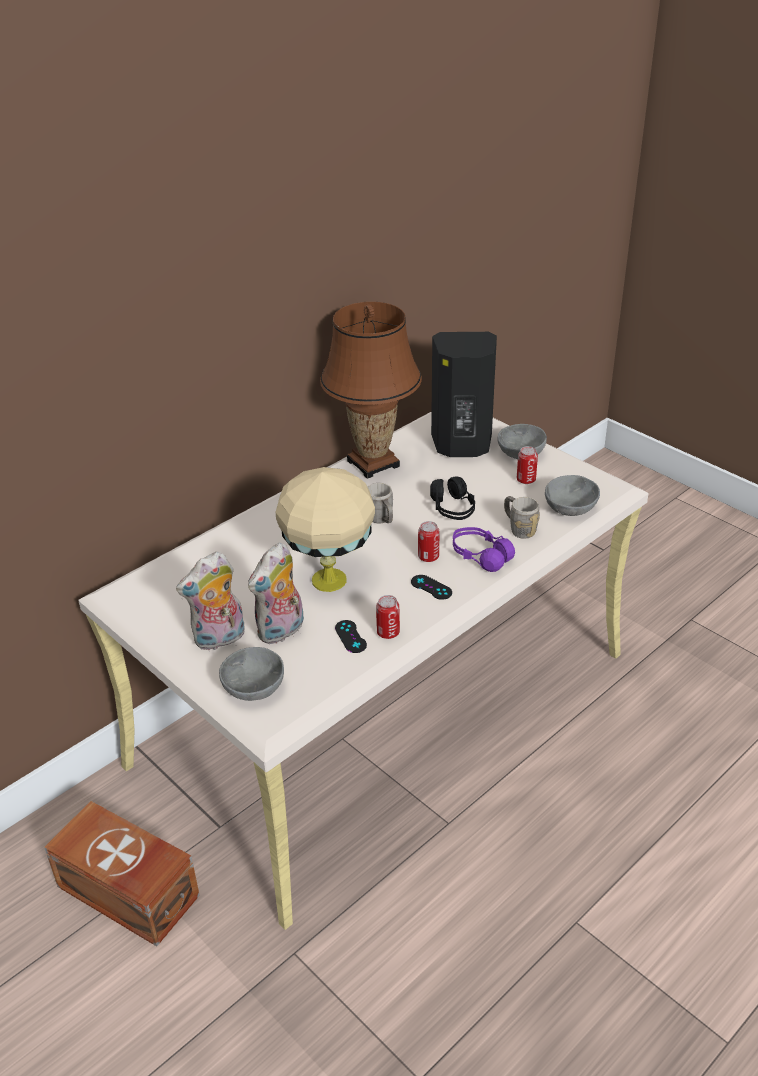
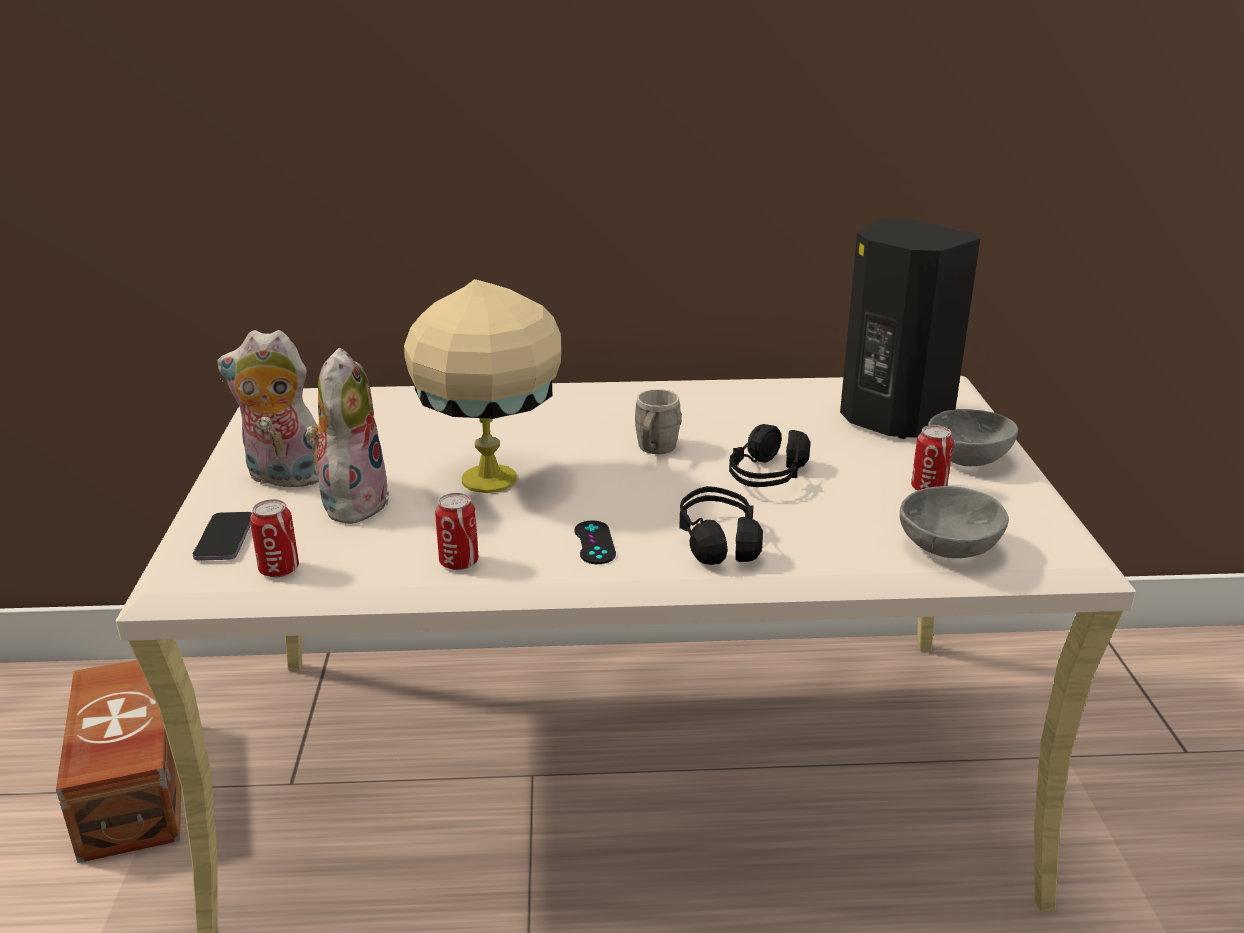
camera: 40 degrees right, 10 degrees down
grey bowl [219,647,284,701] -> phone [193,512,252,561]
plush toy [248,543,304,644] -> plush toy turned 105 degrees clockwise [305,348,389,524]
brown table lamp [320,302,422,479] -> none
black game controller [335,620,367,653] -> none
can [418,521,439,562] -> can moved to [250,499,299,578]
purple headphones [453,527,515,572] -> black headphones [679,486,763,565]
grey mug [504,496,540,539] -> none

